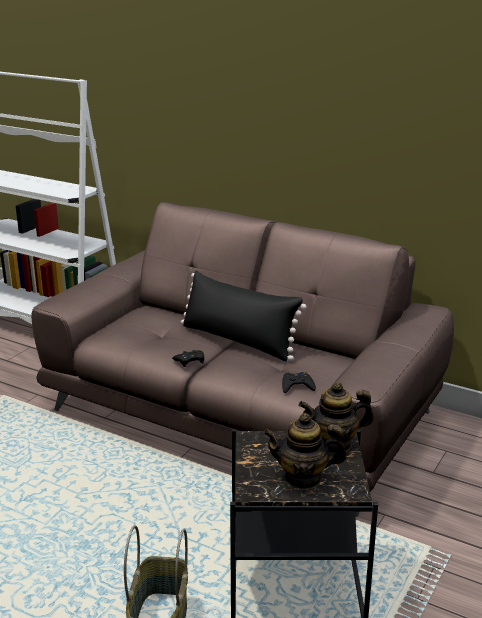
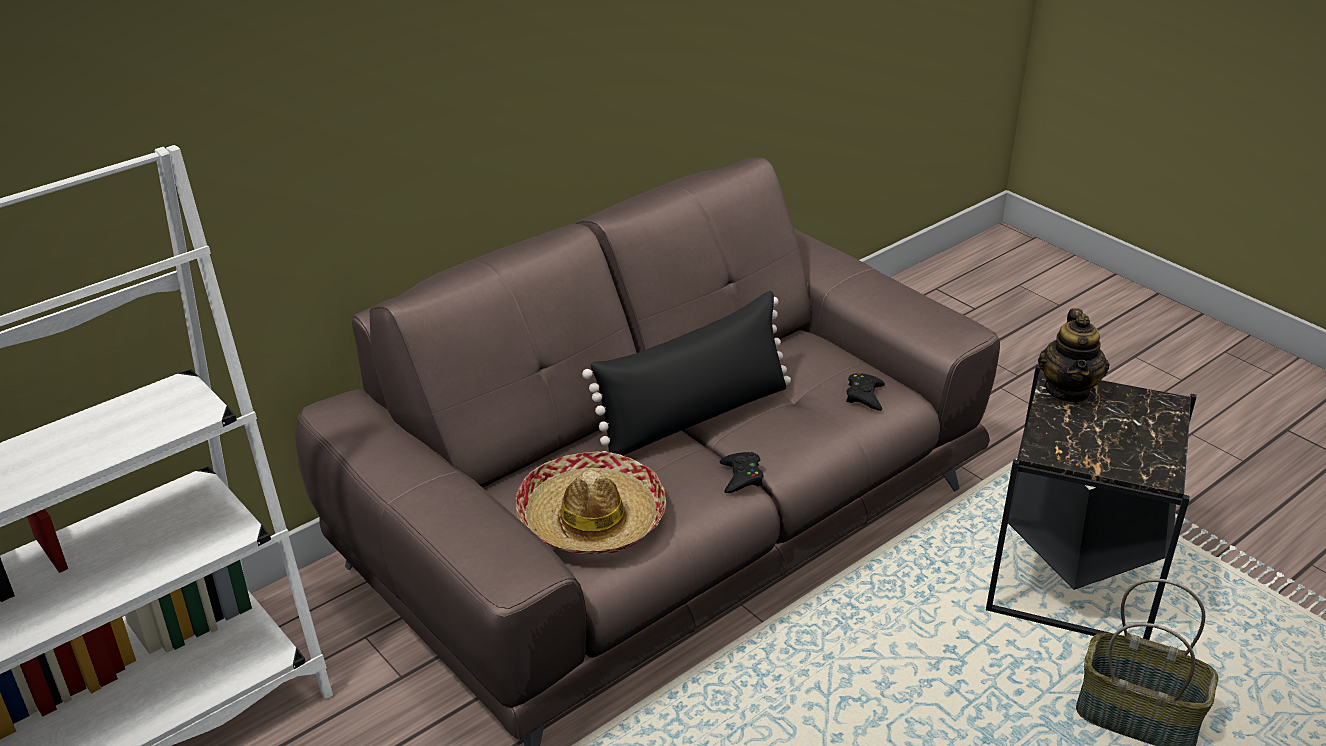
camera: 70 degrees left, 10 degrees up
teapot [263,413,347,489] -> none
none -> hat [515,451,666,554]

